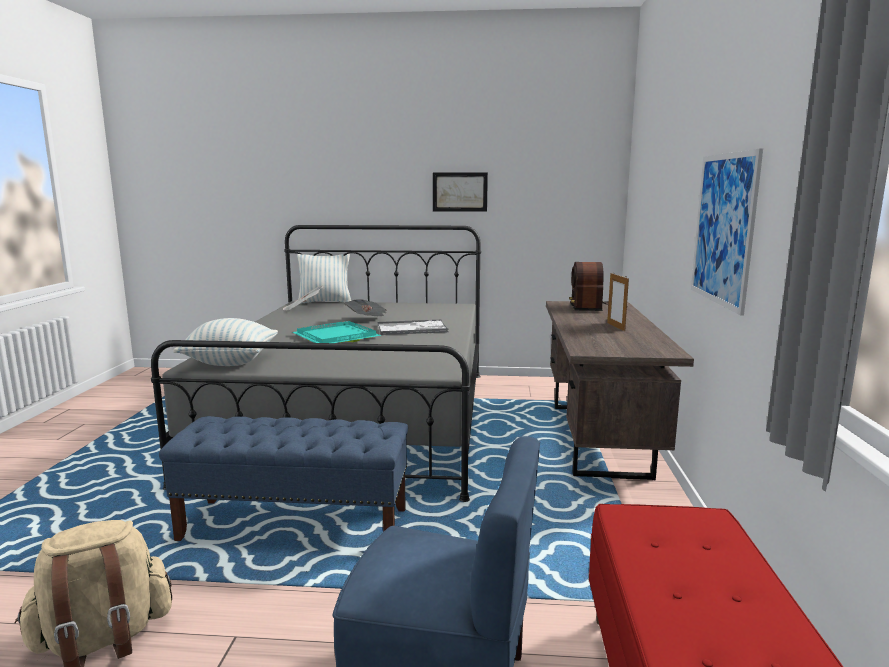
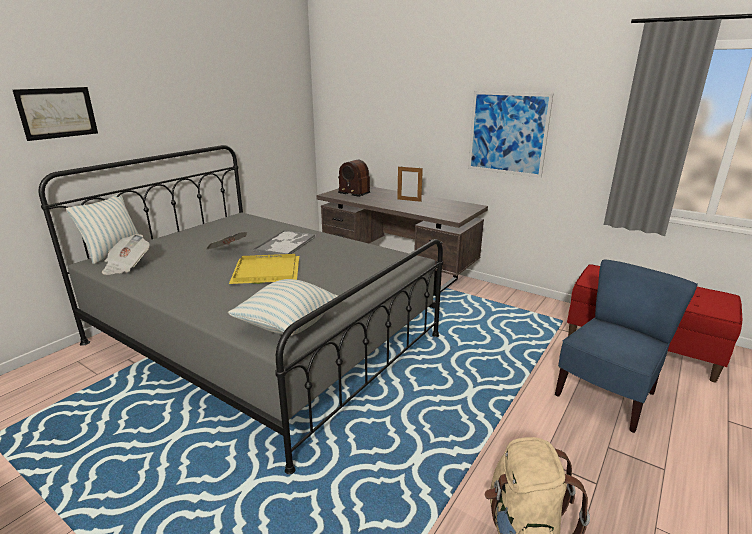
camera: 60 degrees left, 10 degrees up
blue bench [159,416,408,541] -> none
turquoise tray [292,321,382,343] -> yellow tray [229,254,299,284]
picture [433,172,488,212] -> picture moved to [13,87,98,141]

